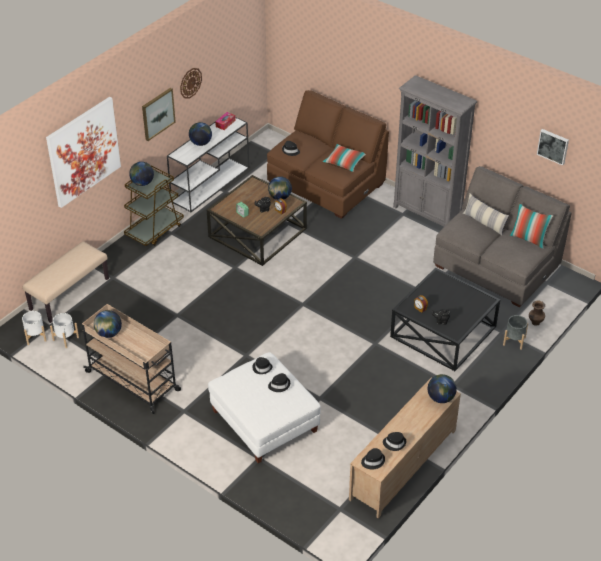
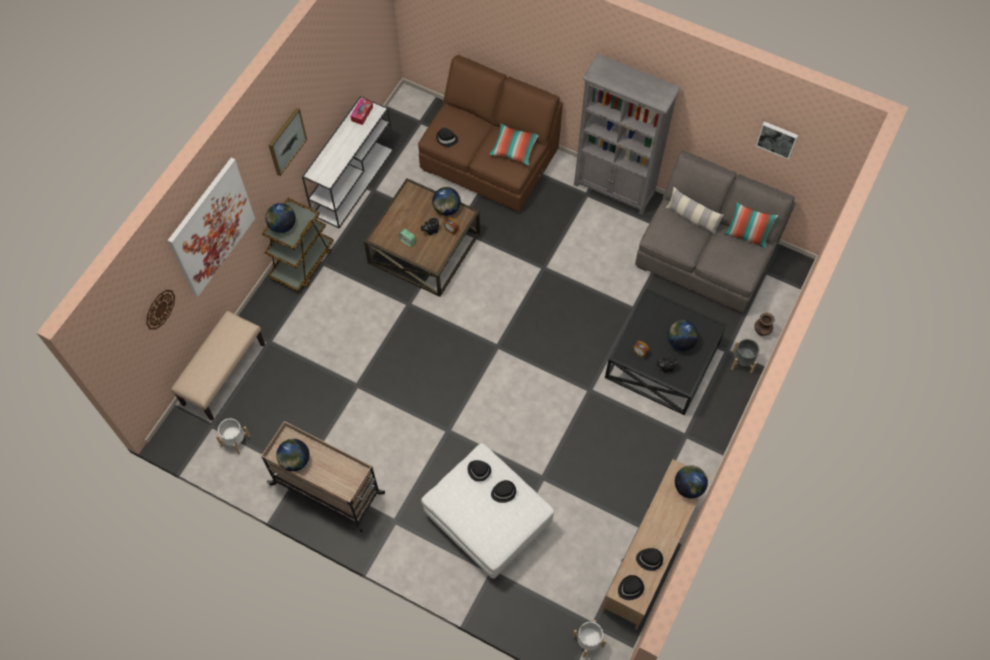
camera: 10 degrees left, 20 degrees up
white planter [22,311,47,345] -> white planter moved to [573,620,606,657]
wall clock [180,68,202,99] -> wall clock moved to [146,290,175,330]
globe [189,122,212,146] -> globe moved to [667,321,698,351]

